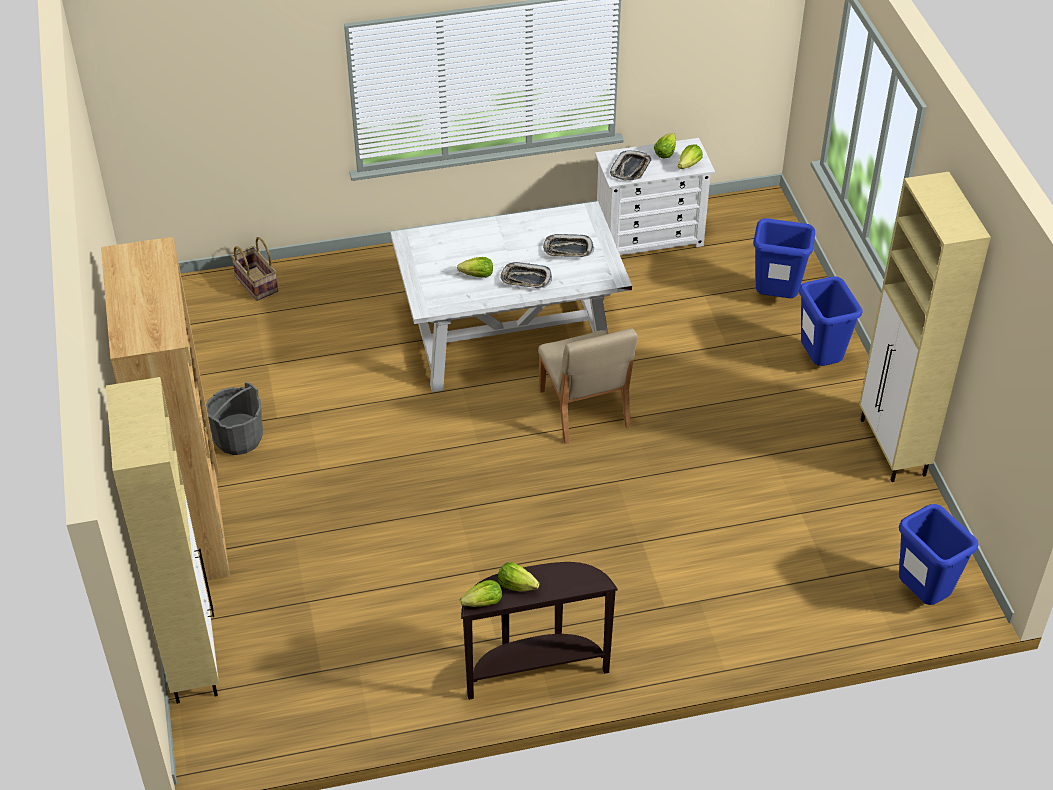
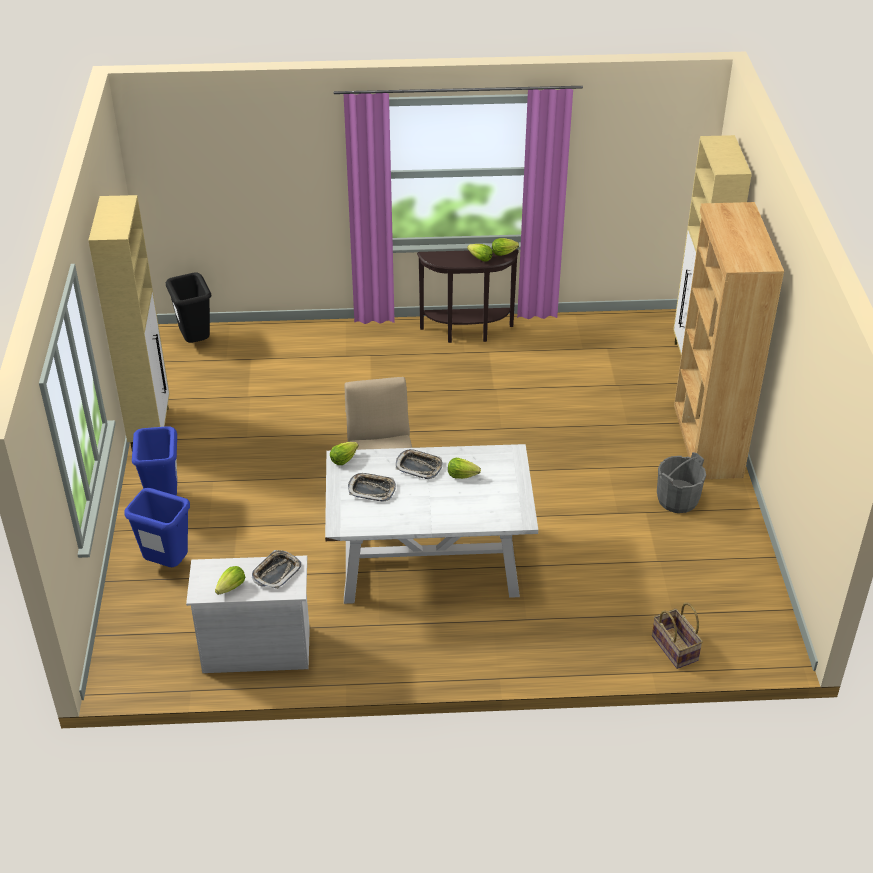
camera: 170 degrees left, 5 degrees down
lettuce [678,145,703,169] -> lettuce moved to [330,442,358,465]
blue trash can [899,504,979,605] -> black trash can [166,273,212,343]

